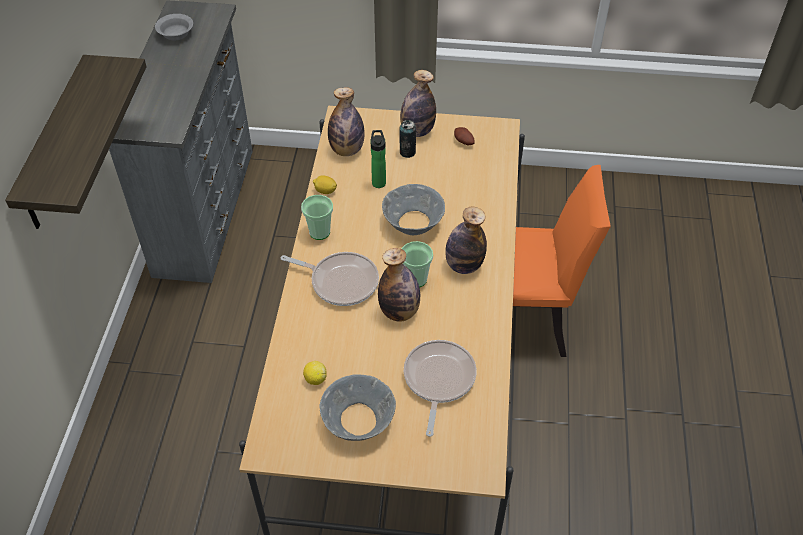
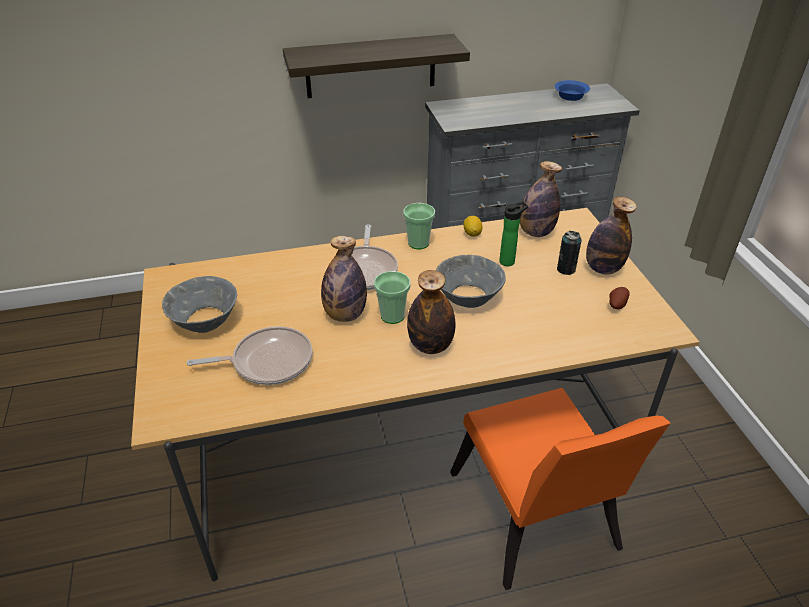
camera: 70 degrees right, 10 degrees down
grey bowl [155,14,193,41] -> blue bowl [555,80,590,101]
lemon [303,361,327,385] -> none

